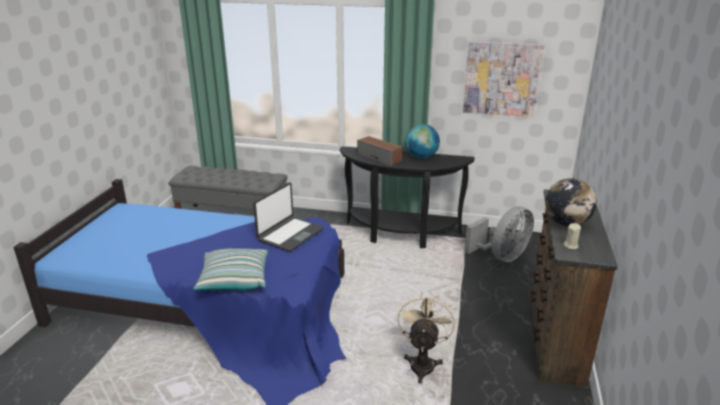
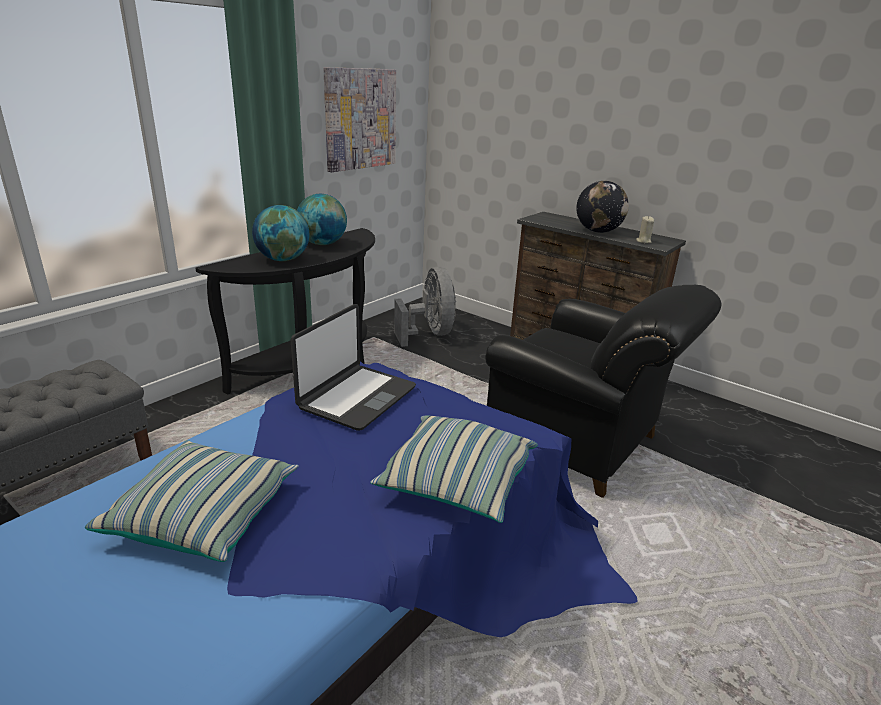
camera: 65 degrees left, 0 degrees up
laptop [253,183,324,252] -> laptop turned 60 degrees clockwise [291,304,416,431]
speaker [357,136,402,166] -> globe [252,205,309,261]
beige fan [398,292,455,384] -> black armchair [485,285,722,498]
none -> pillow [85,440,299,562]

